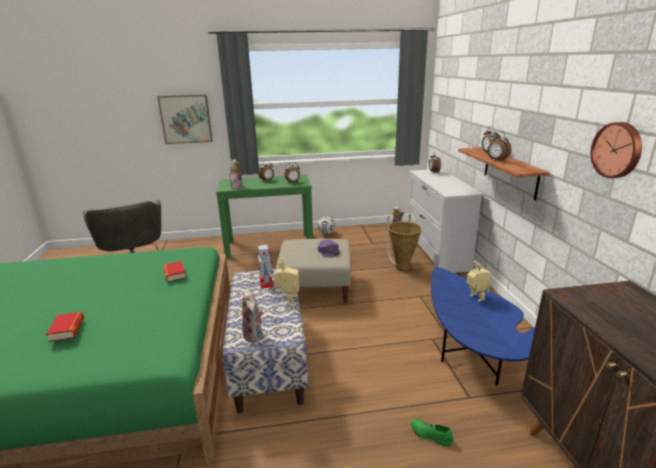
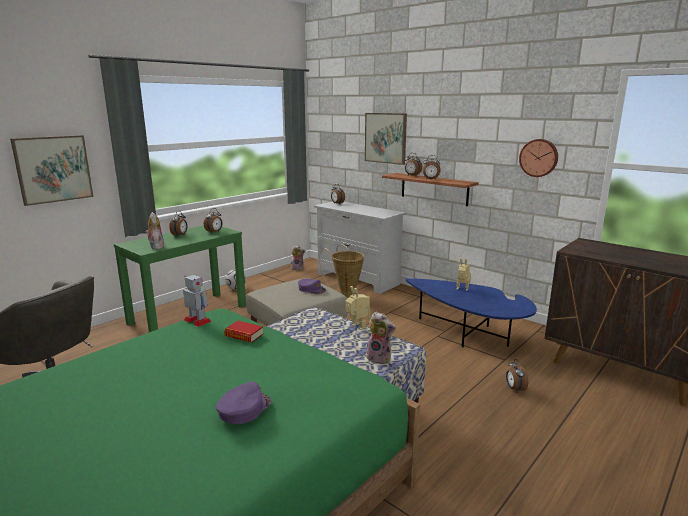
camera: 40 degrees left, 5 degrees down
book [46,312,84,342] -> purple cap [216,381,272,424]
toy robot [258,244,274,289] -> toy robot moved to [183,275,211,327]
green shoe [411,419,454,447] -> alarm clock [506,359,528,393]
none -> picture [365,113,407,165]

